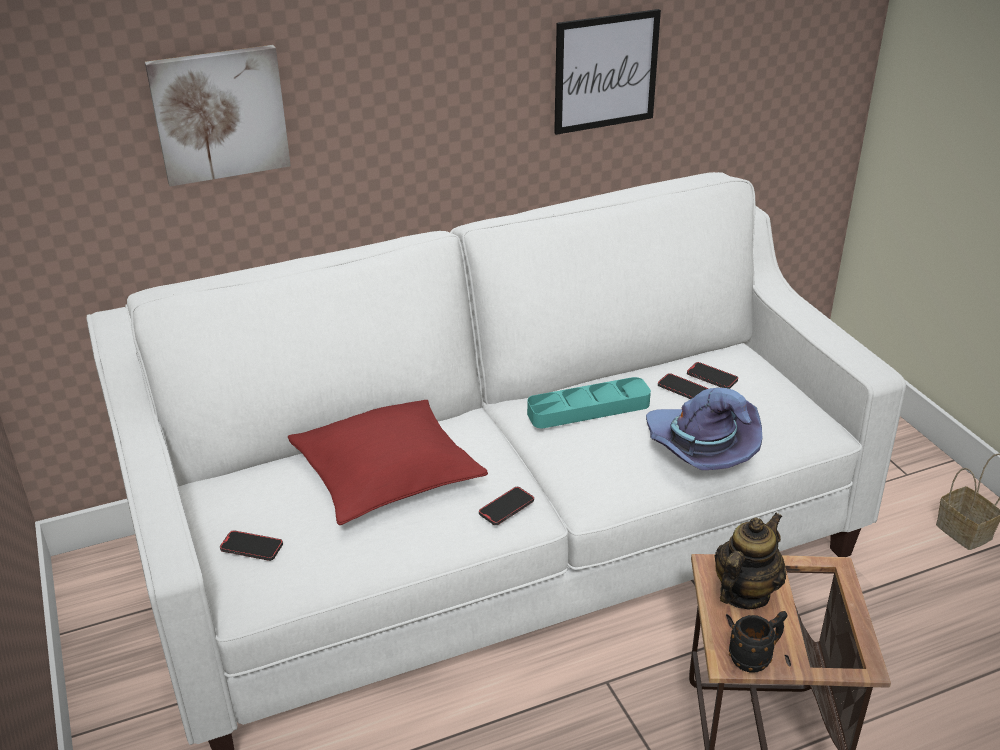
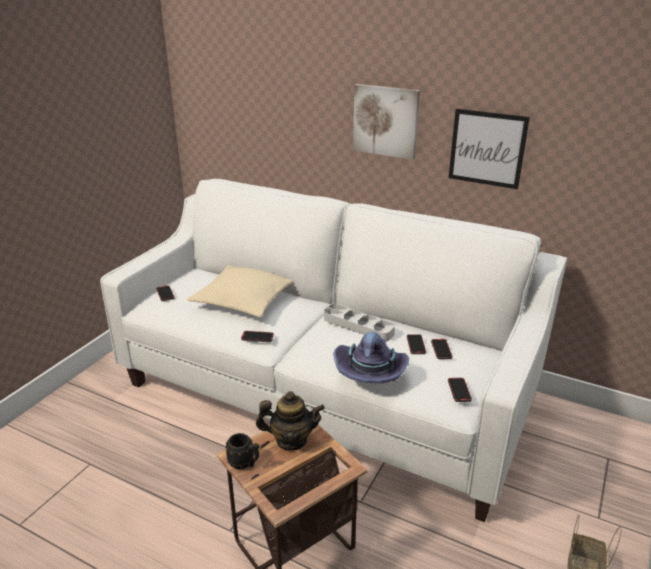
camera: 50 degrees right, 5 degrees down
picture [145,45,291,187] -> picture moved to [353,84,420,160]
red pillow [288,400,488,525] -> beige pillow [187,265,293,318]
turquoise tray [527,377,651,428] -> grey tray [324,304,395,342]
none -> phone [448,378,472,402]

